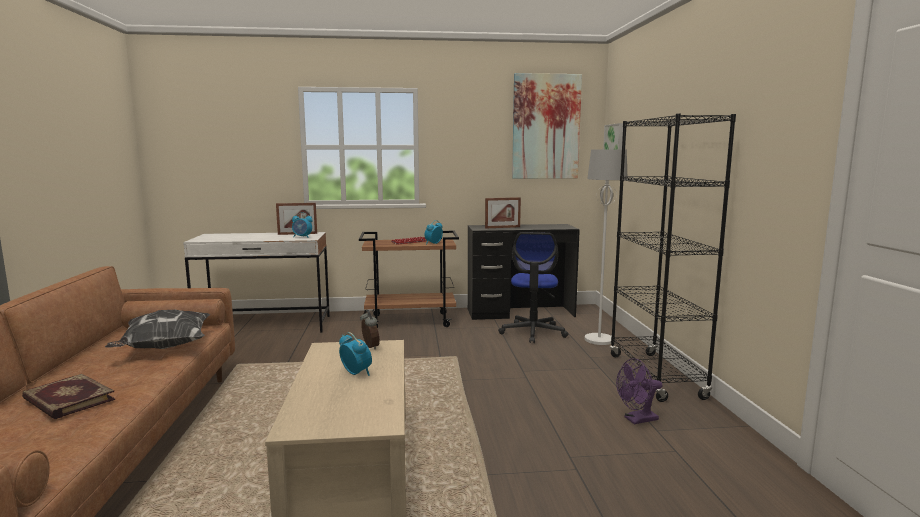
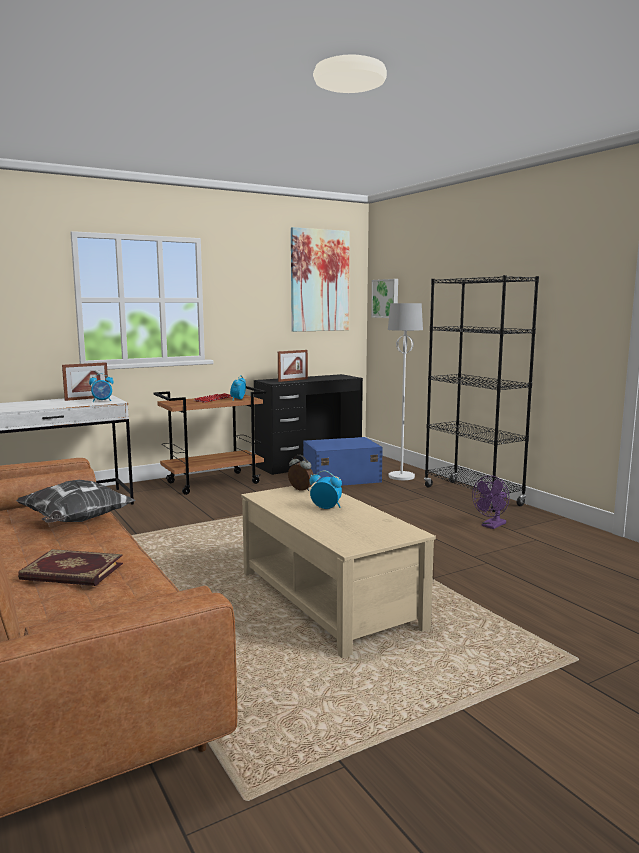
camera: 25 degrees left, 0 degrees up
office chair [498,232,568,343] -> blue storage box [303,437,383,486]

